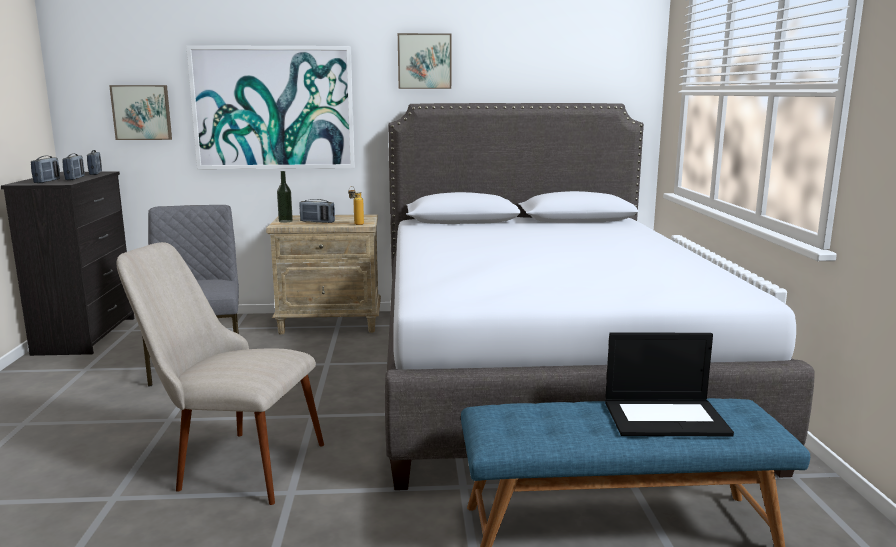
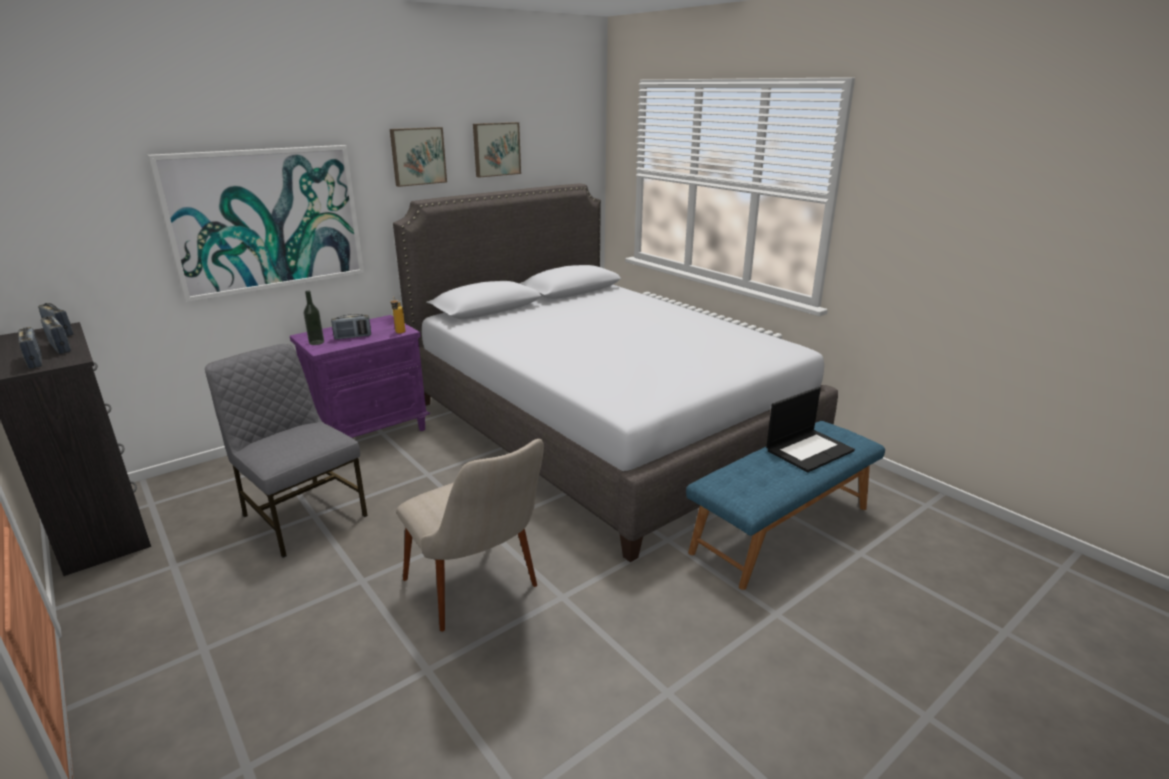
camera: 35 degrees left, 10 degrees up
picture [109,85,172,140] -> picture moved to [473,122,521,178]
beige chair [117,242,324,505] -> beige chair turned 105 degrees counterclockwise [397,439,544,632]
beige nightstand [266,214,381,334] -> purple nightstand [290,315,430,438]

